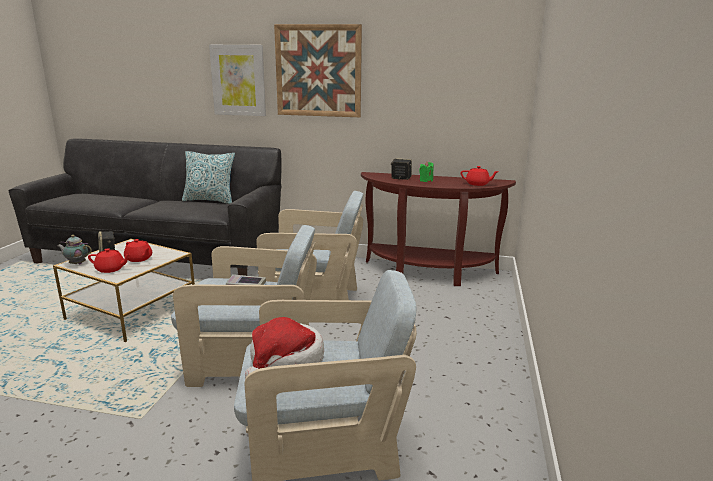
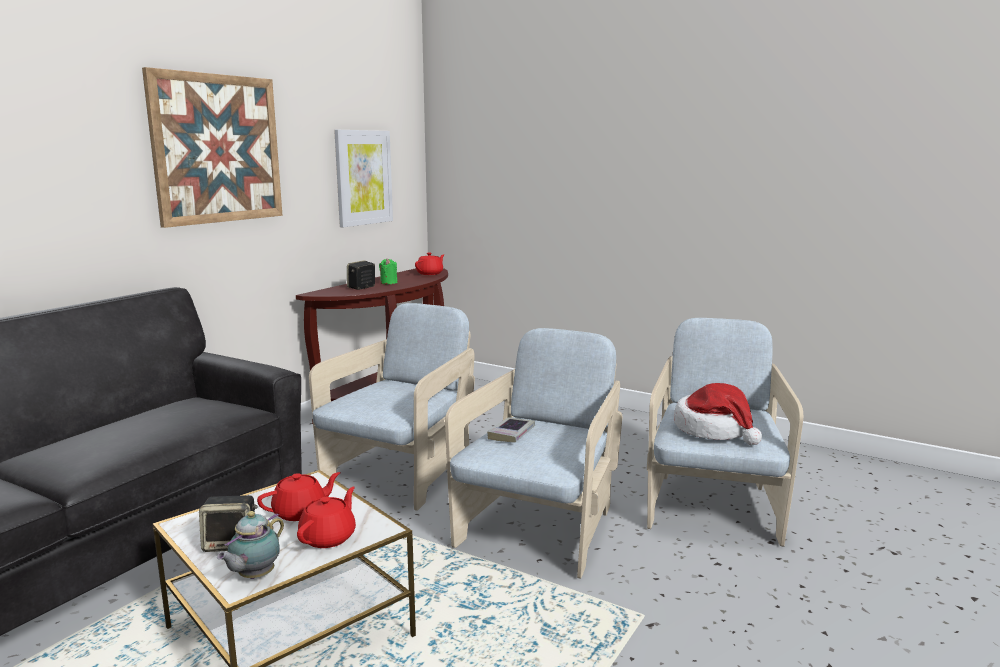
camera: 70 degrees left, 5 degrees down
pillow [182,151,235,204] -> none
picture [209,45,266,116] -> picture moved to [334,130,393,227]

